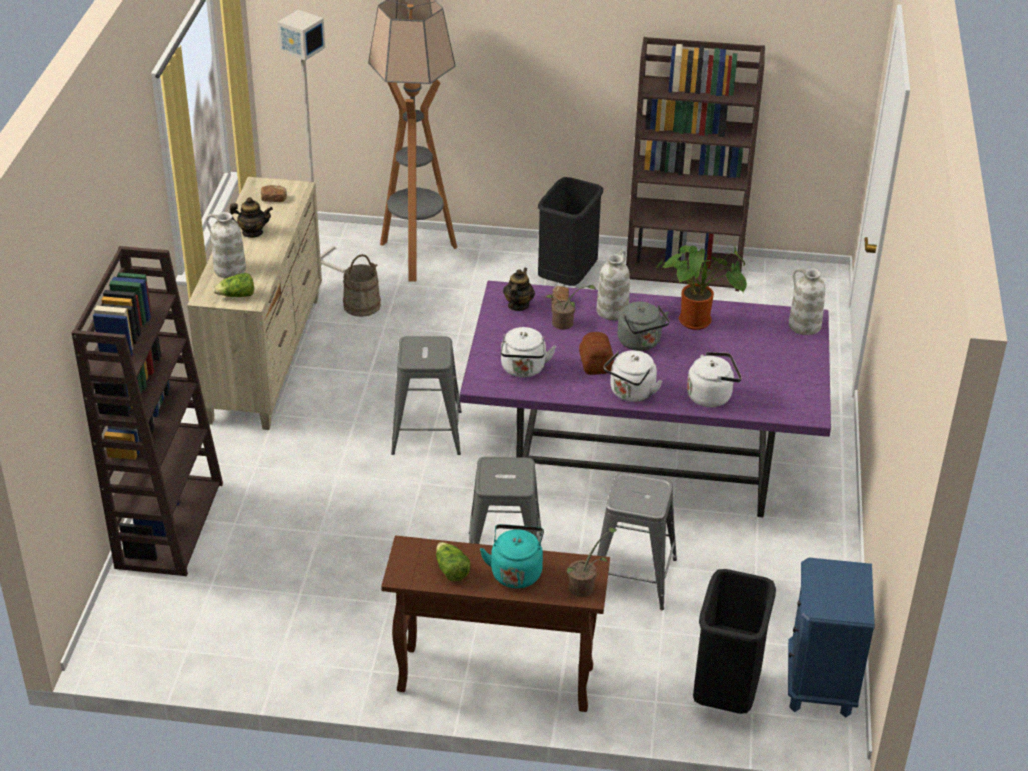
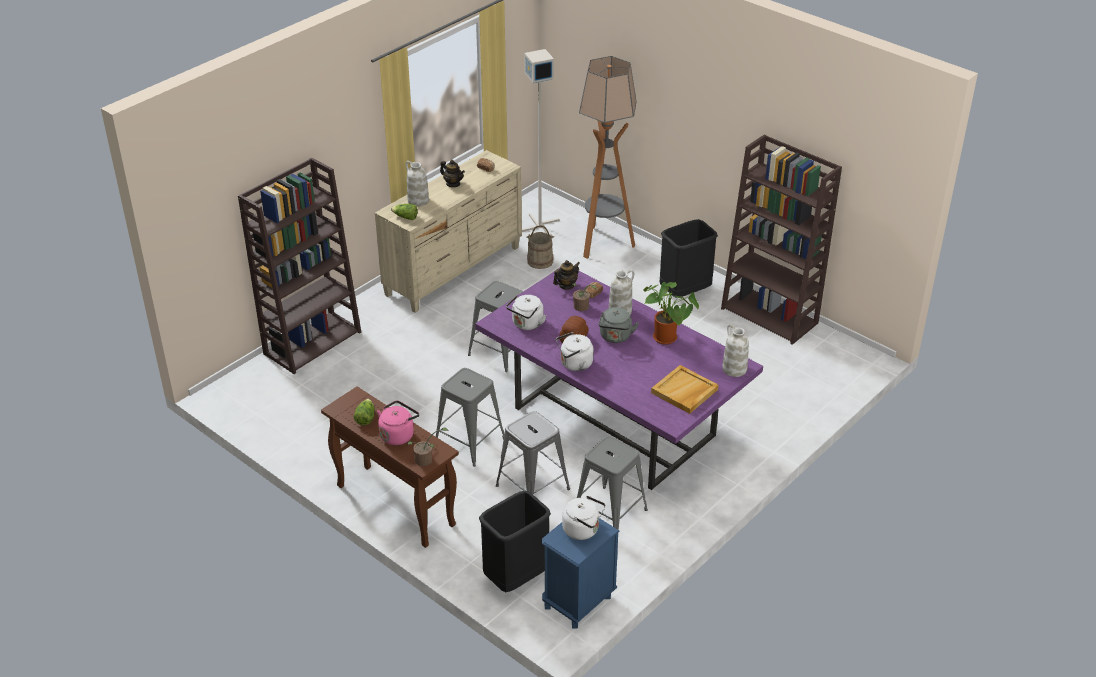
camera: 35 degrees right, 0 degrees up
turquoise kettle [480,524,544,588] -> pink kettle [377,400,419,445]
white kettle [687,352,742,407] -> white kettle moved to [562,496,606,540]
none -> grey stool [577,436,648,530]
none -> beige tray [651,365,719,414]

